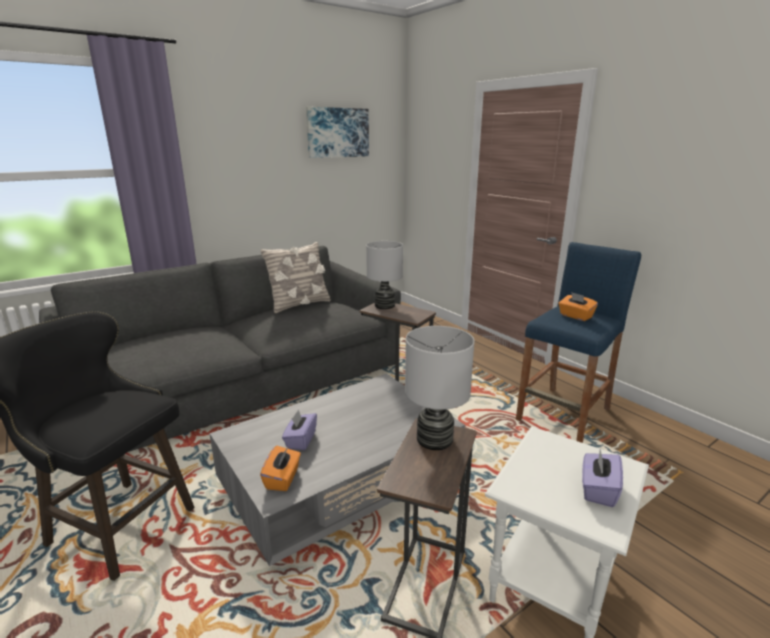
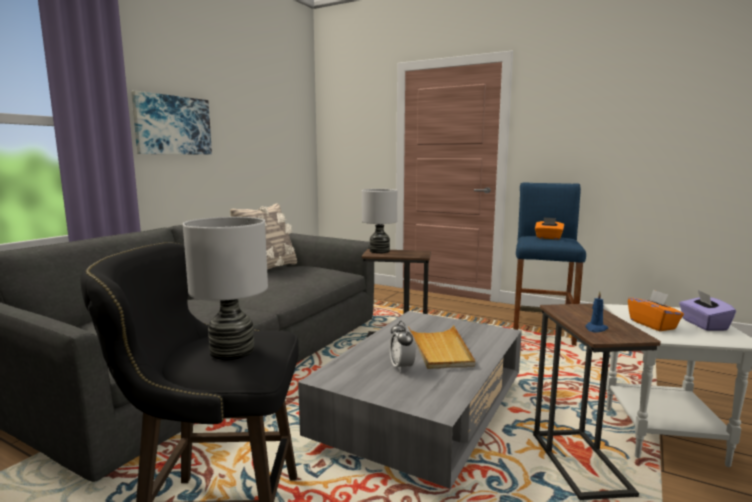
camera: 25 degrees left, 10 degrees down
orange tissue box [260,446,301,491] -> orange tissue box moved to [628,290,684,331]
purple tissue box [282,409,317,450] -> alarm clock [389,321,416,372]
picture [306,107,369,158] -> picture moved to [131,91,212,155]
grey table lamp [405,326,474,450] -> grey table lamp moved to [183,217,268,360]
none -> beige tray [408,325,475,369]
none -> blue candle [585,291,608,333]

